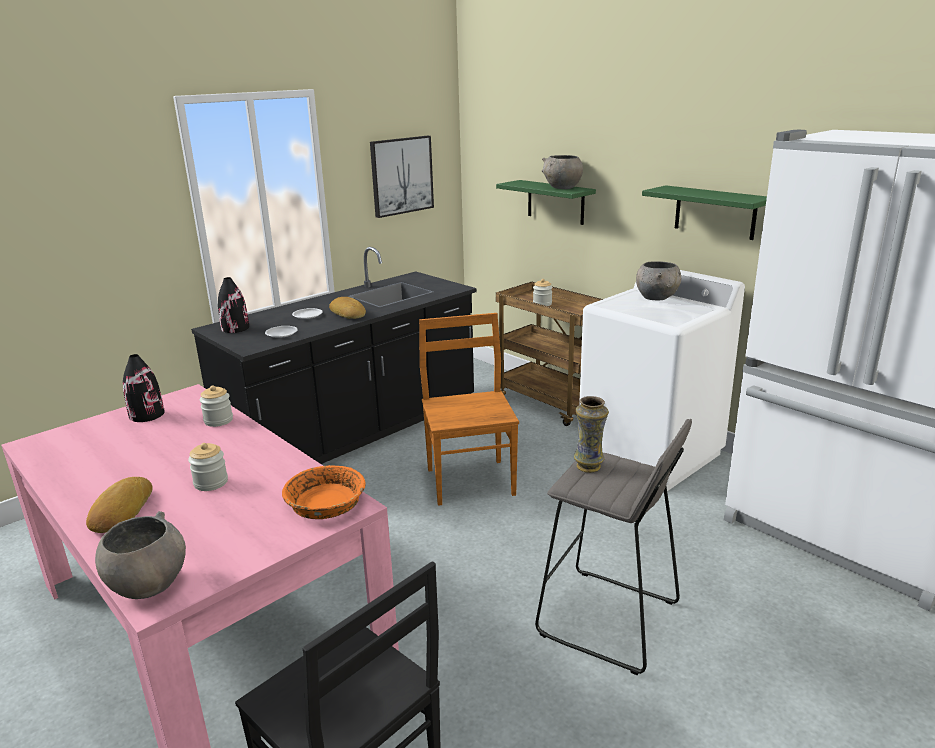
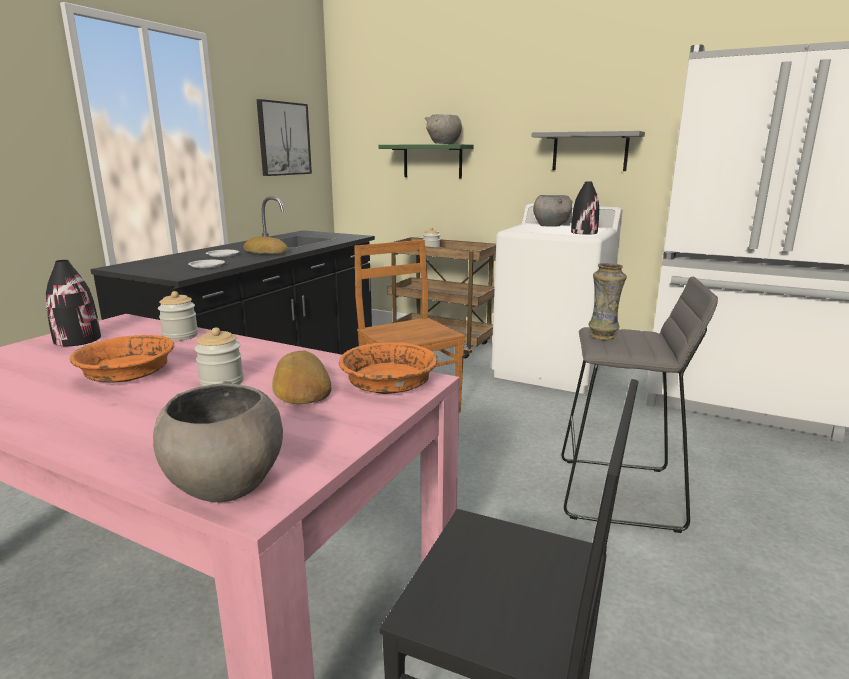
camera: 20 degrees left, 5 degrees down
bread [86,477,153,533] -> bread moved to [272,351,332,404]
black vase [218,277,249,333] -> black vase moved to [571,181,599,235]
green shelf [642,185,767,240] -> grey shelf [531,131,645,171]
none -> orange bowl [70,335,174,383]

